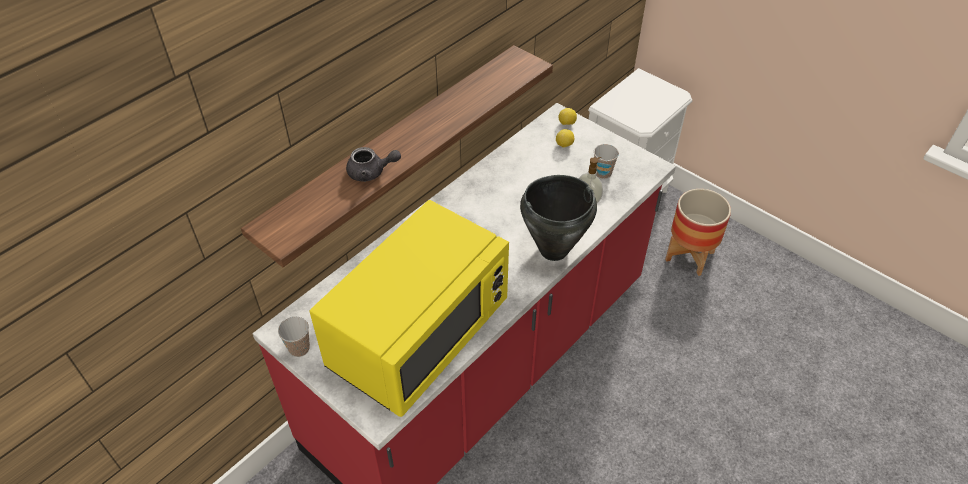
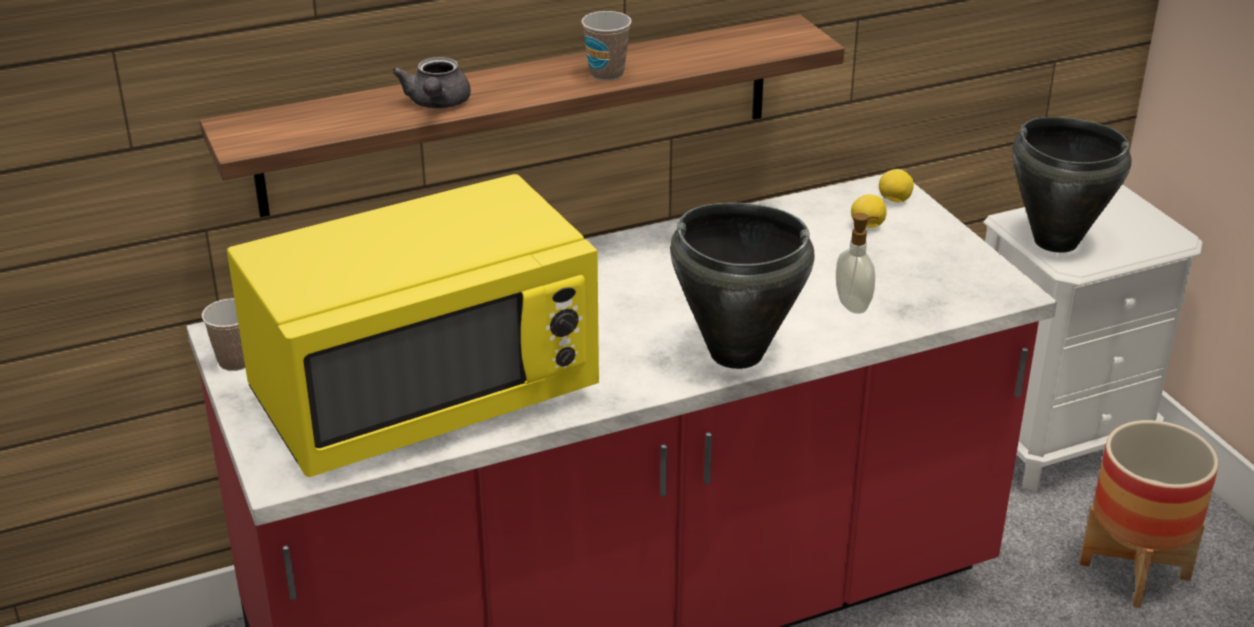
camera: 25 degrees right, 15 degrees down
grey teapot [346,147,401,182] -> grey teapot turned 60 degrees clockwise [392,57,471,109]
cup [594,144,619,179] -> cup moved to [581,11,632,81]
none -> black cooking pot [1012,117,1132,253]

